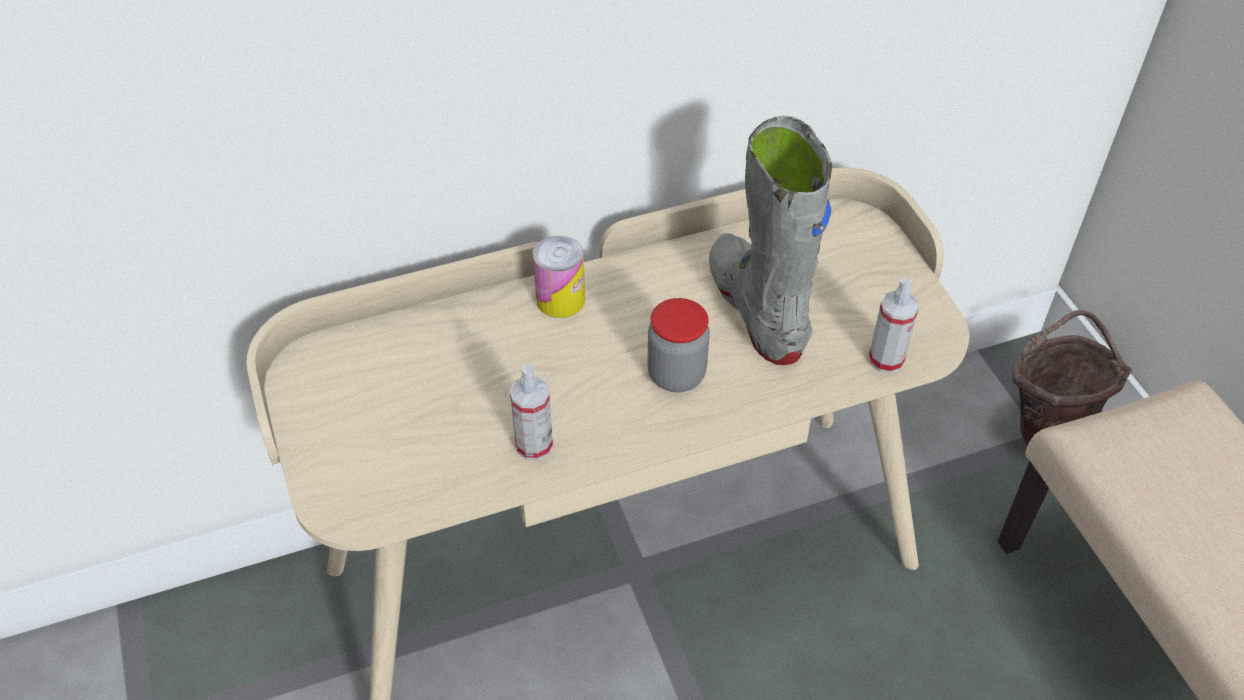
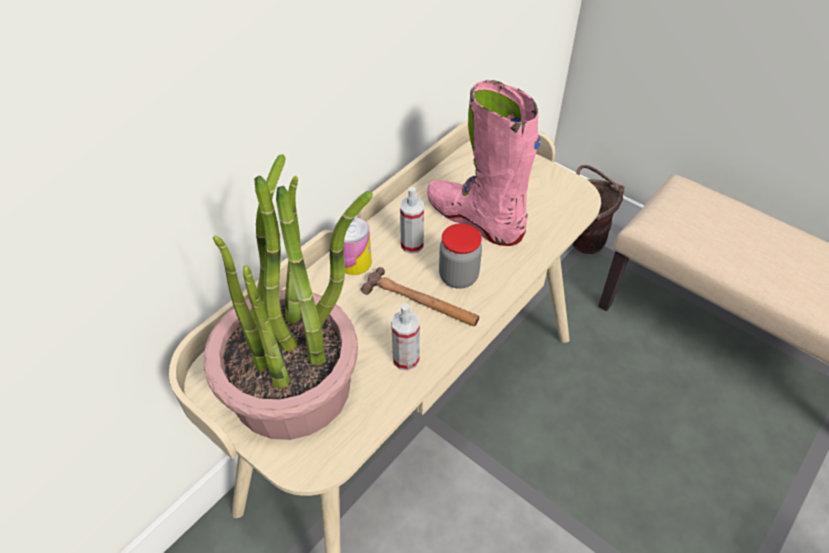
camera: 30 degrees left, 0 degrees up
grey boot [709,116,832,365] -> pink boot [427,80,541,246]
spray bottle [869,277,919,374] -> spray bottle moved to [400,187,424,254]
none -> potted plant [203,154,373,440]
none -> hammer [361,267,479,327]

